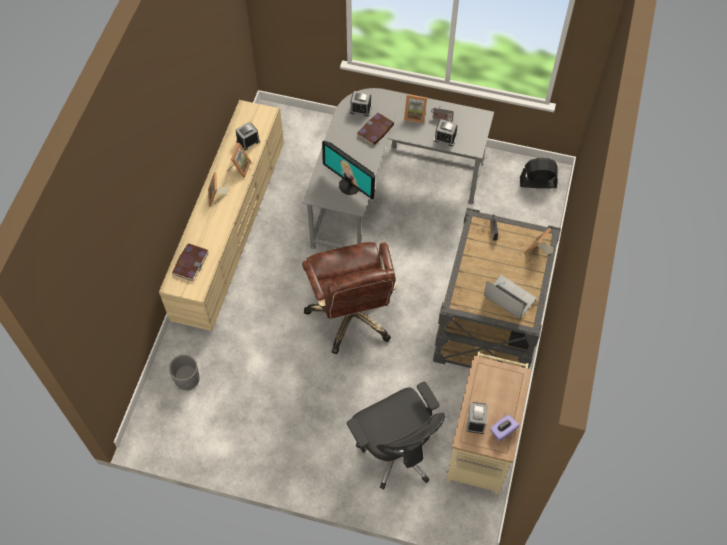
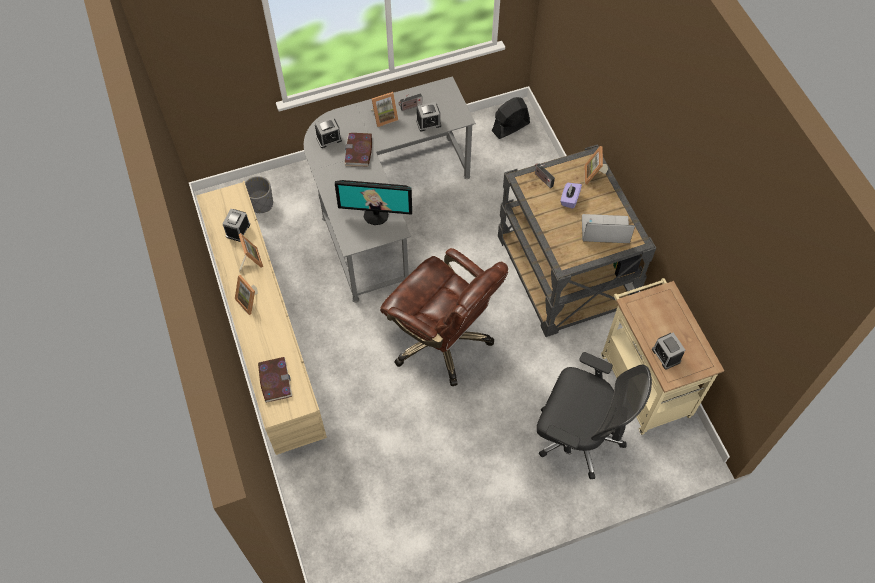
camera: 35 degrees left, 0 degrees up
grey planter [169,355,200,390] -> grey planter moved to [245,176,273,213]
purple tissue box [490,415,519,442] -> purple tissue box moved to [560,183,582,209]

